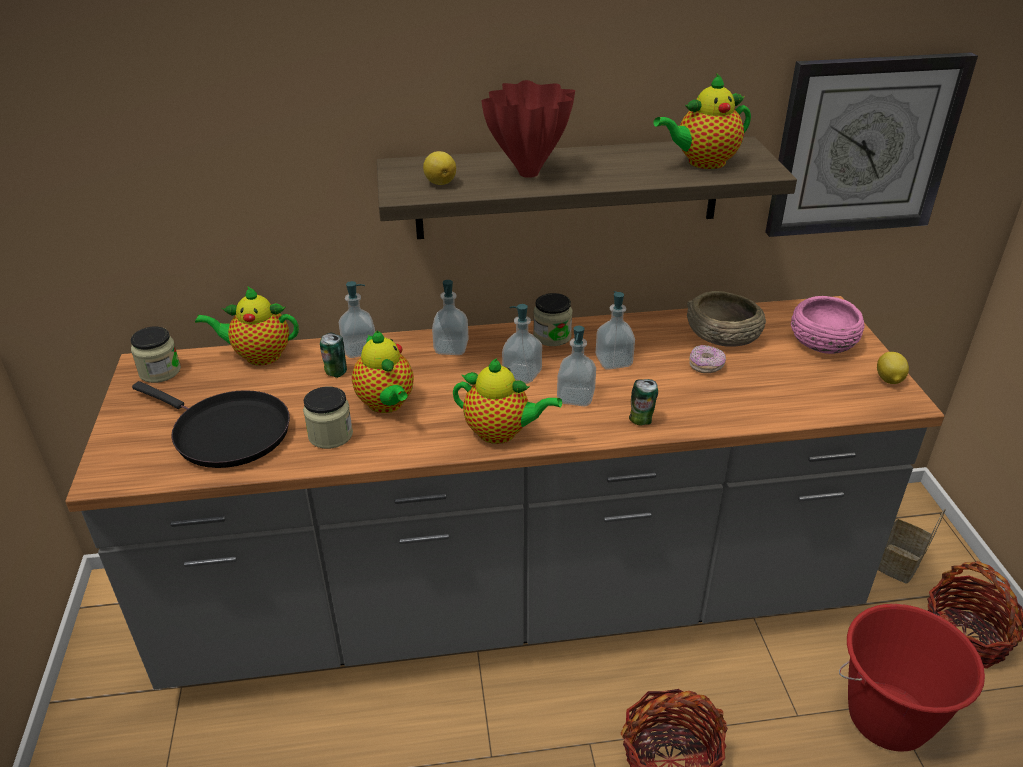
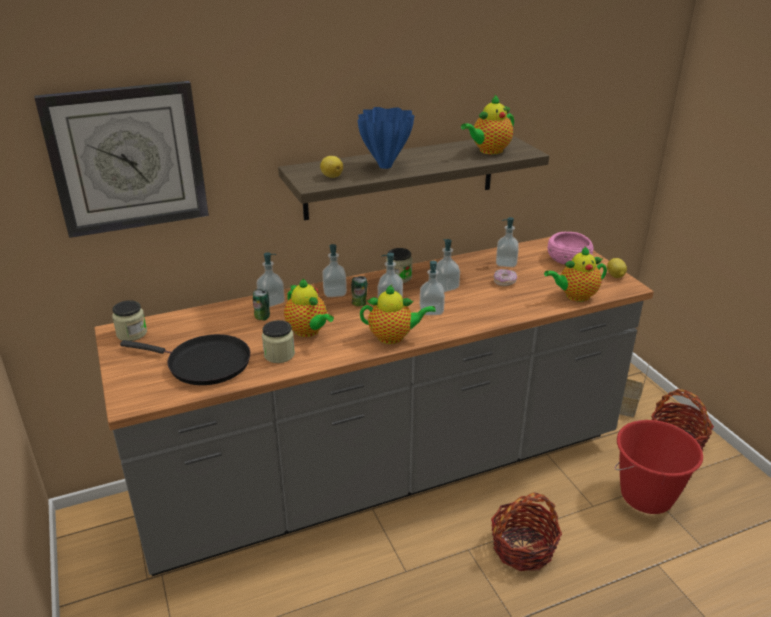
camera: 15 degrees left, 5 degrees down
teapot [195,286,299,365] -> teapot moved to [544,247,607,302]
red vase [481,80,575,178] -> blue vase [358,107,414,169]
can [629,379,658,425] -> can moved to [351,276,368,307]
beige bowl [687,291,766,347] -> soap dispenser [496,217,519,267]
wall clock [765,52,978,237] -> wall clock moved to [34,81,209,238]

